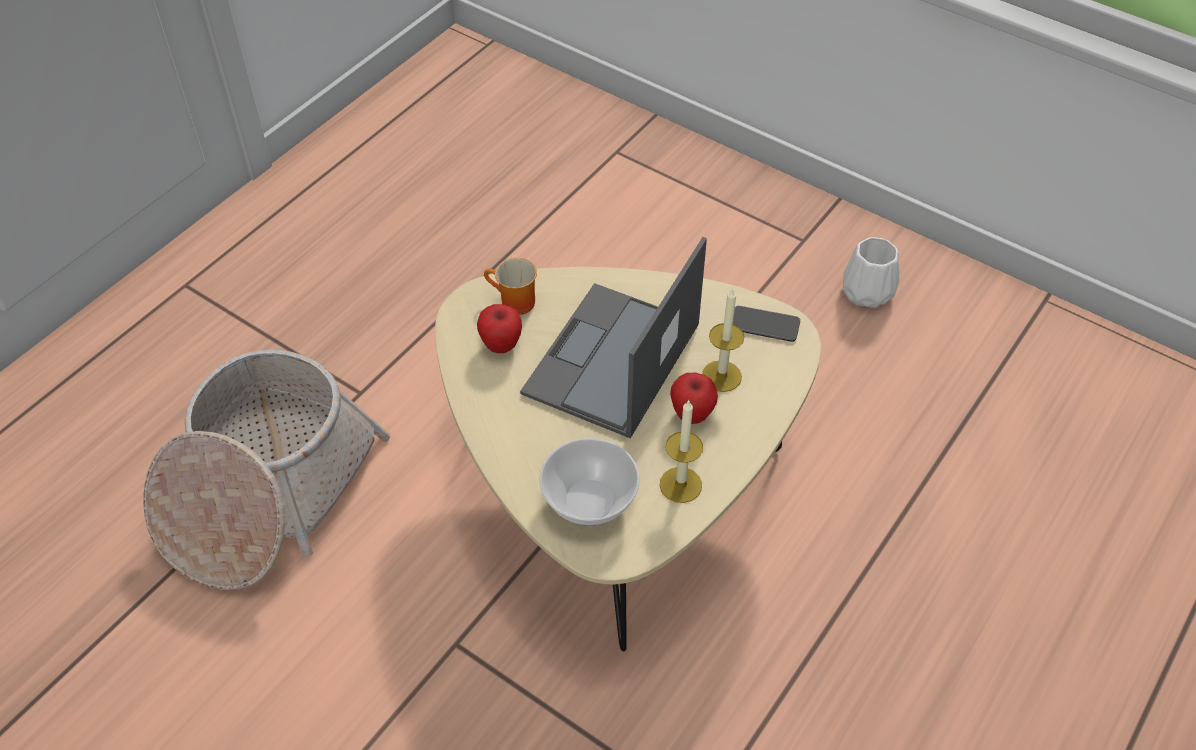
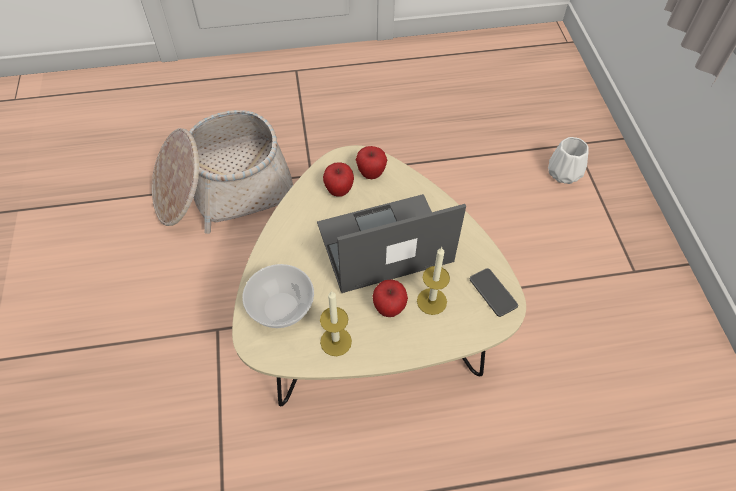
camera: 45 degrees right, 5 degrees up
mug [484,258,537,315] -> apple [356,146,387,179]
white vase [843,237,899,308] -> white vase moved to [548,137,589,184]

